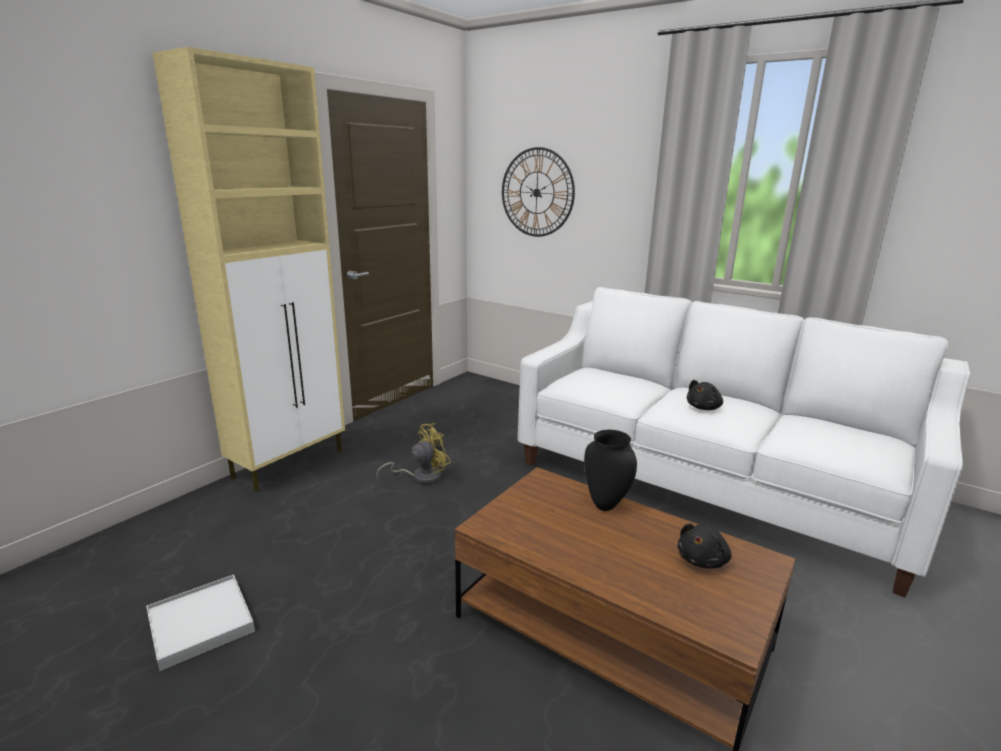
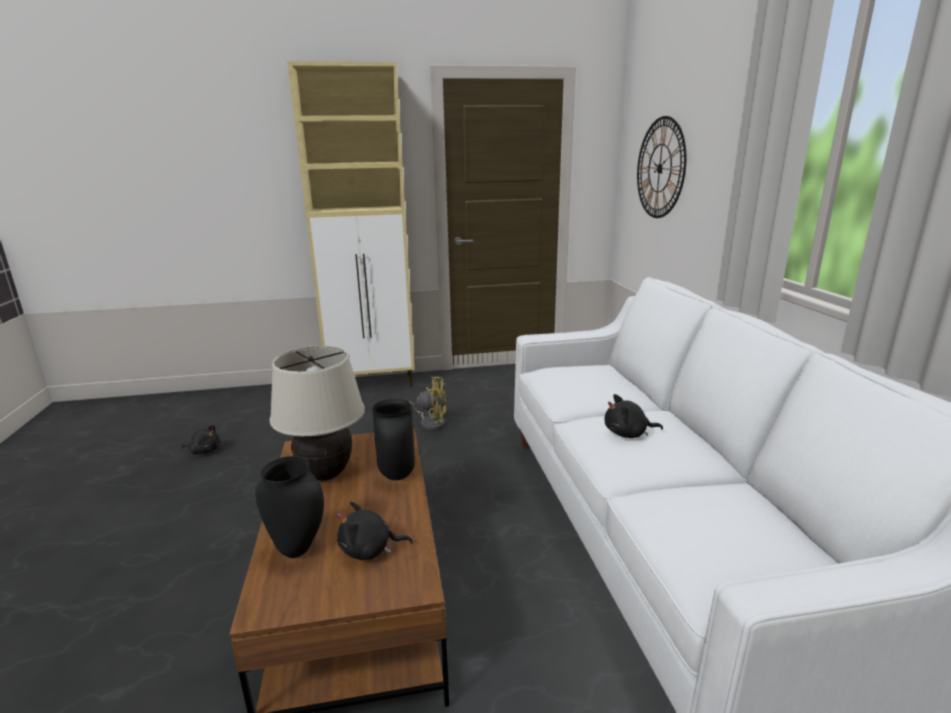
camera: 45 degrees right, 0 degrees up
white tray [146,575,255,671] -> black plush toy [181,425,220,454]
none -> black vase [255,456,324,558]
none -> beige table lamp [270,346,365,481]

